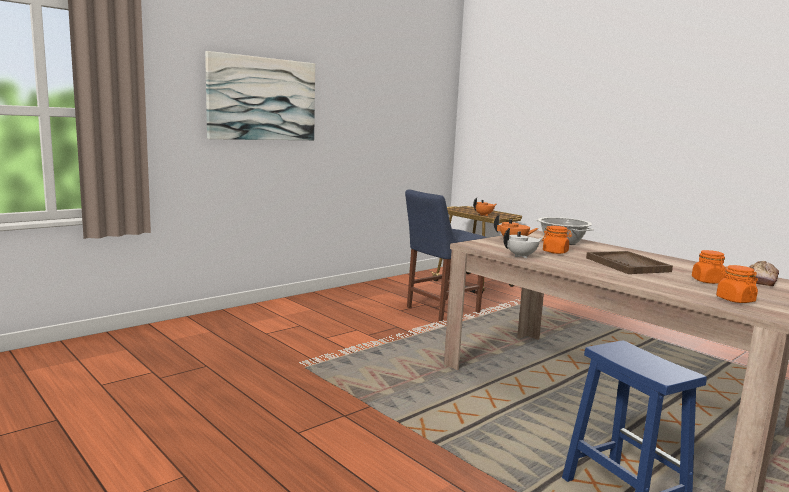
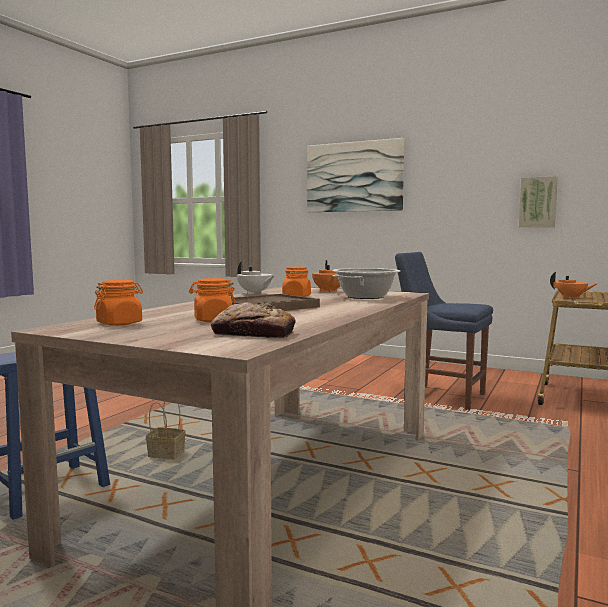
camera: 70 degrees right, 5 degrees down
none -> basket [146,401,186,460]
none -> picture [519,176,558,227]

